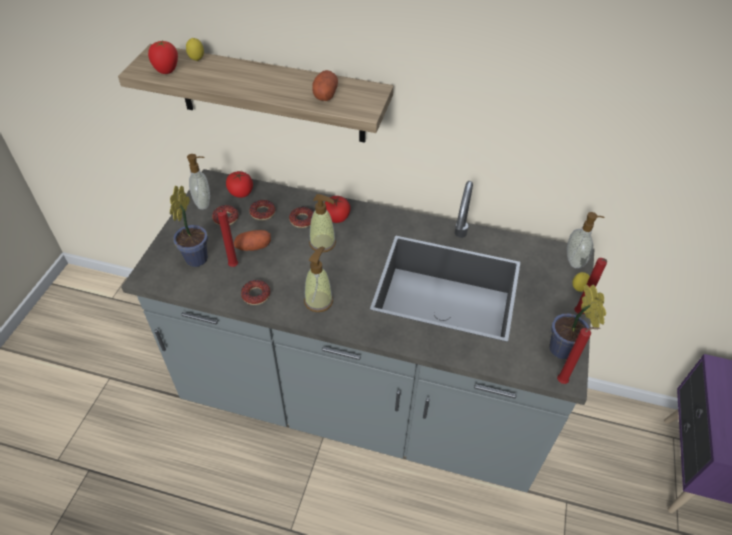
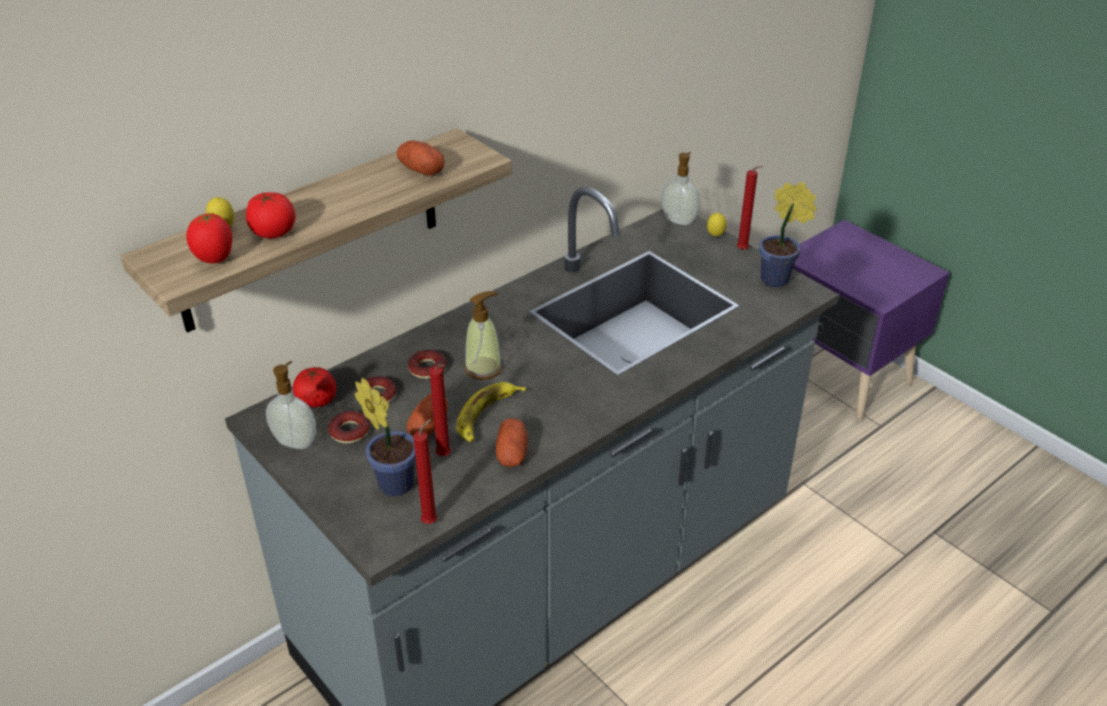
camera: 55 degrees left, 10 degrees down
donut [241,280,270,305] -> potato [495,418,528,467]
soap dispenser [304,247,333,312] -> none
tomato [325,196,351,223] -> tomato moved to [246,192,295,238]
red candle [557,327,601,384] -> red candle moved to [413,419,437,524]
none -> banana [456,382,526,442]

